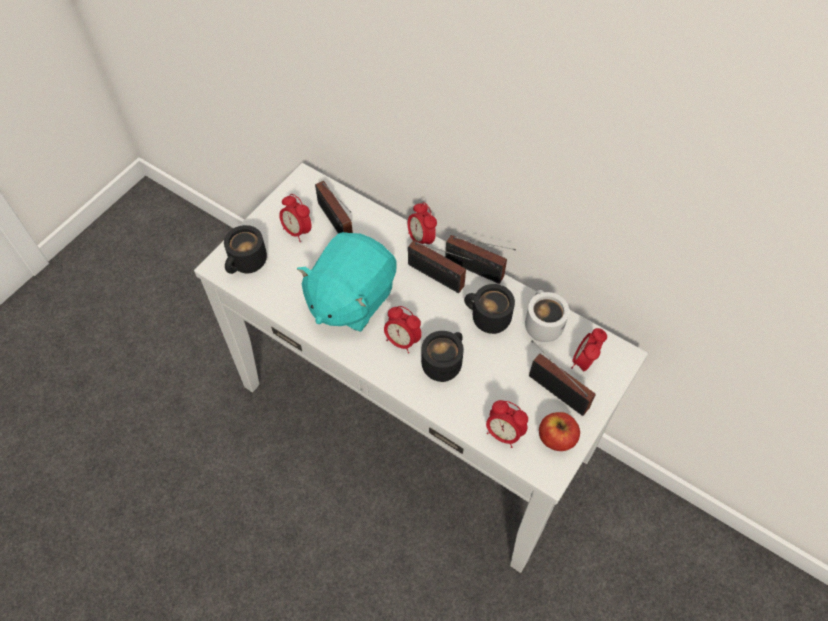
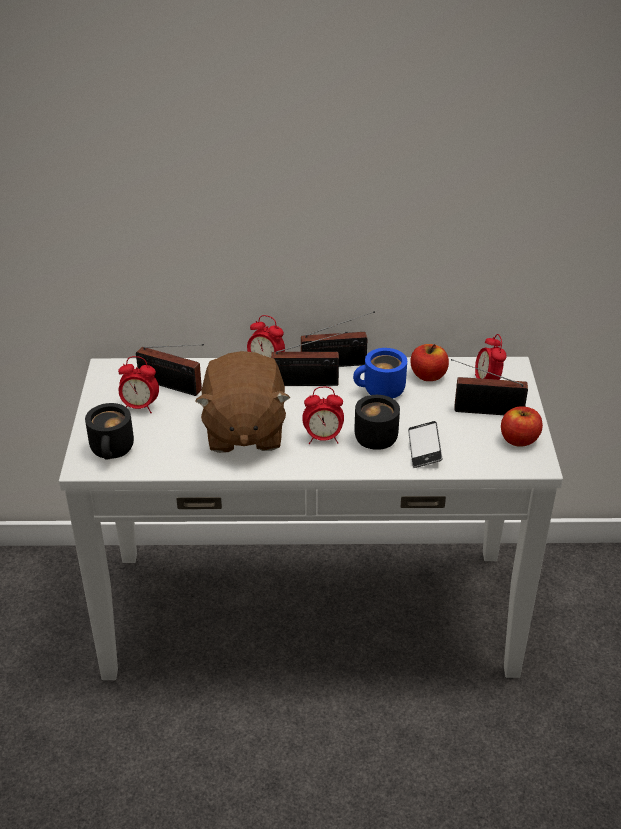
camera: 35 degrees left, 20 degrees down
turquoise plush toy [297,232,397,332] -> brown plush toy [195,351,290,453]
black mug [464,284,515,334] -> blue mug [353,348,407,399]
alarm clock [486,400,528,448] -> none
white mug [525,290,569,342] -> apple [410,344,449,381]
none -> phone [408,421,443,468]

